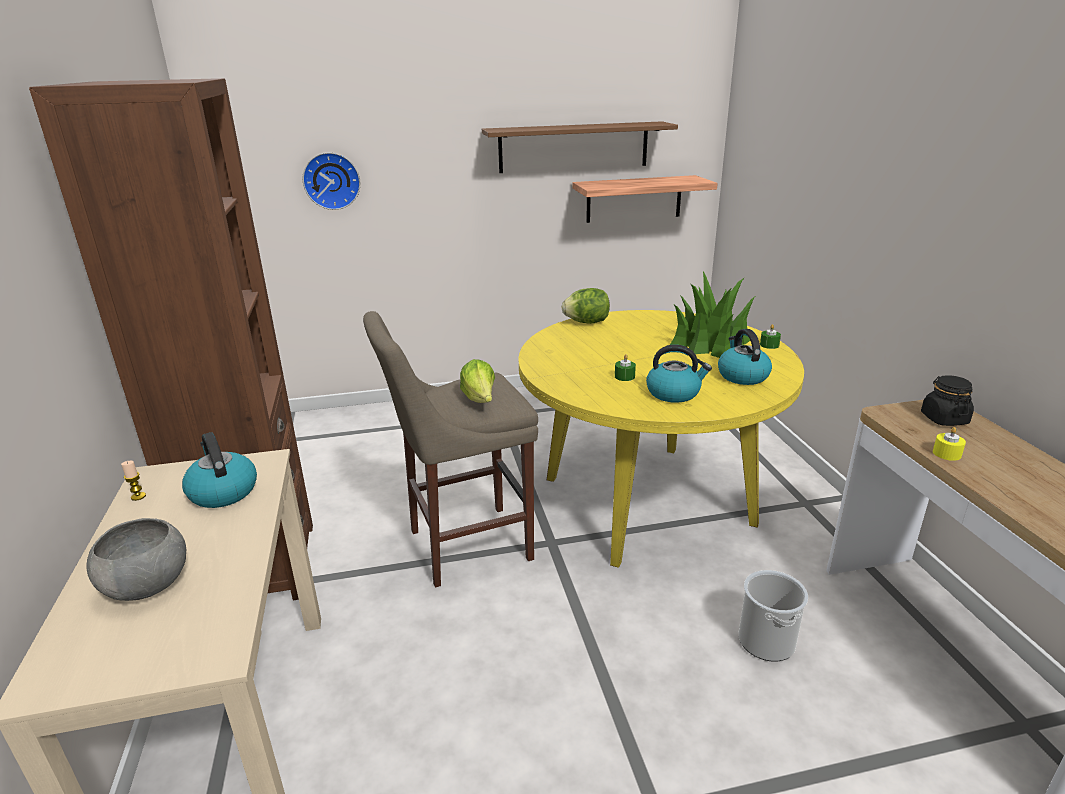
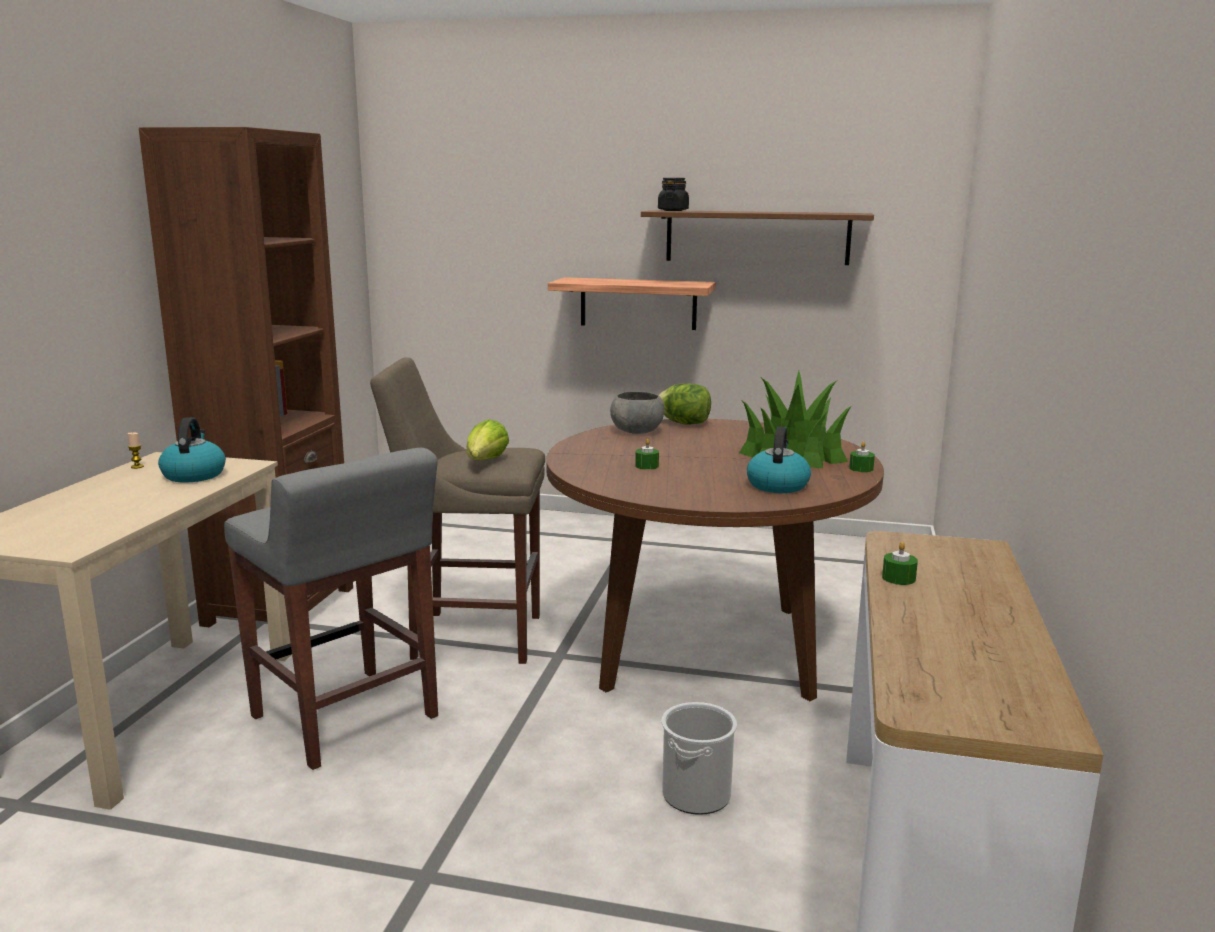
camera: 25 degrees right, 10 degrees down
grey bowl [87,518,186,601] -> grey bowl moved to [610,391,664,434]
wall clock [303,152,360,210] -> none
yellow dining table [518,310,804,568] -> brown dining table [546,419,884,701]
shelf [572,175,718,223] -> shelf moved to [548,277,716,330]
kettle [646,345,712,403] -> none
black jar [921,375,974,426] -> black jar moved to [658,178,689,211]
yellow candle [933,427,966,461] -> green candle [882,542,918,585]
none -> grey stool [224,448,438,770]

